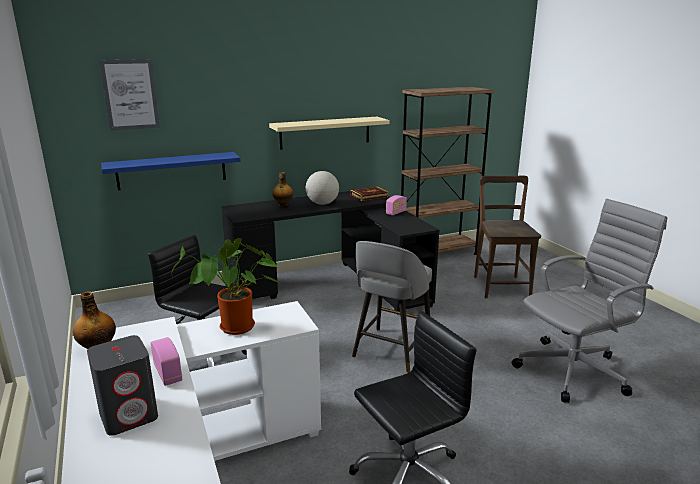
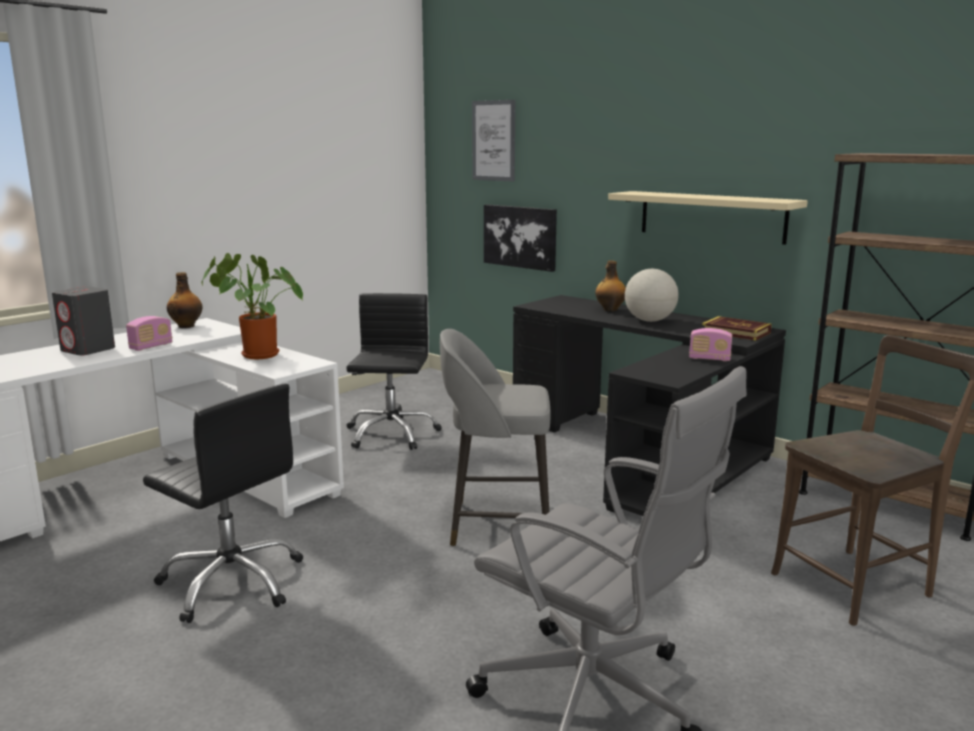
camera: 65 degrees right, 5 degrees down
blue shelf [101,152,241,190] -> picture [484,204,557,272]

